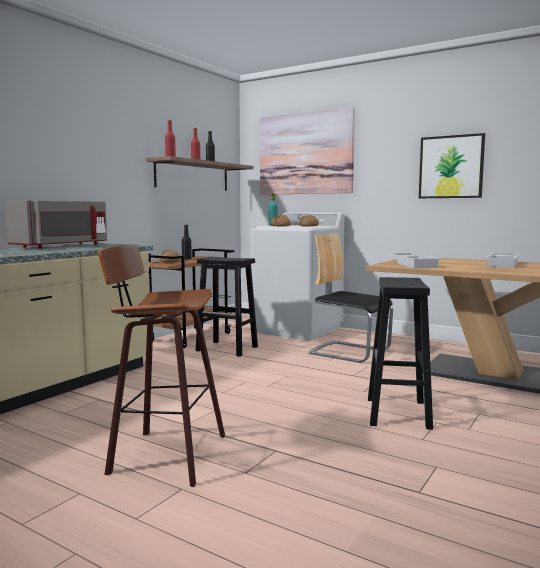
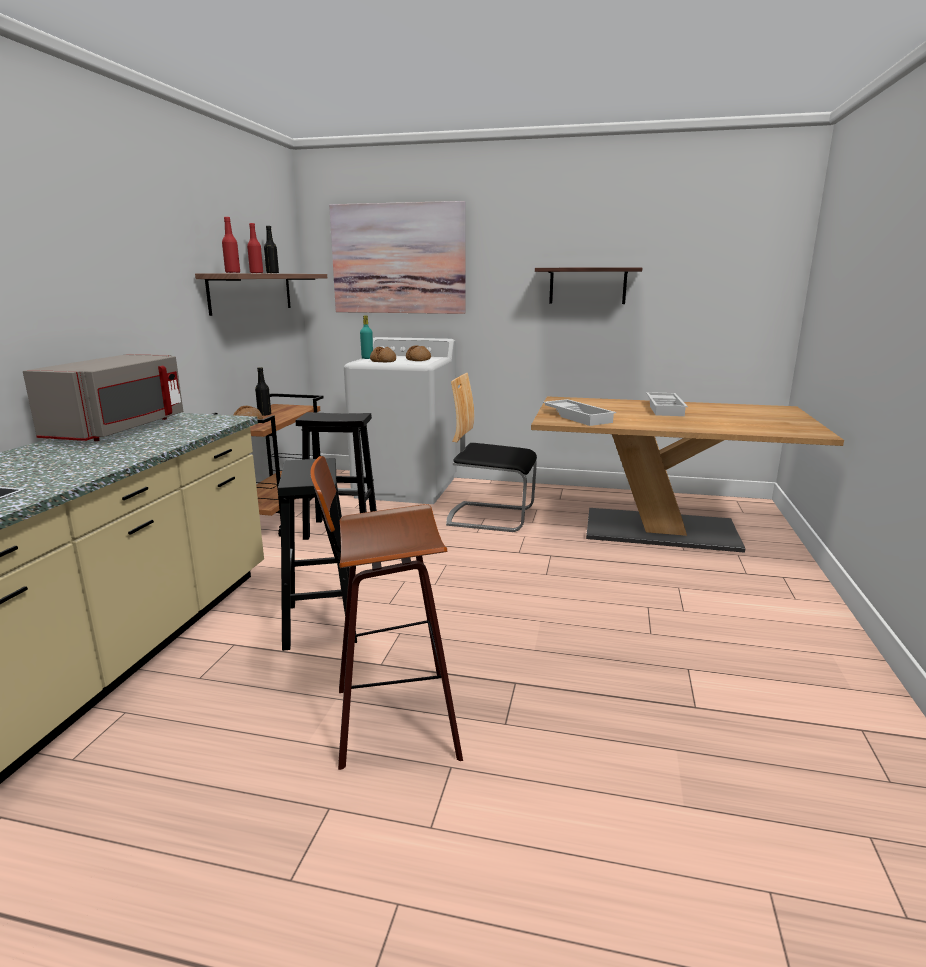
camera: 20 degrees left, 10 degrees up
black stool [368,277,433,430] -> black stool moved to [278,458,357,651]
picture [419,133,485,198] -> shelf [535,267,642,304]

